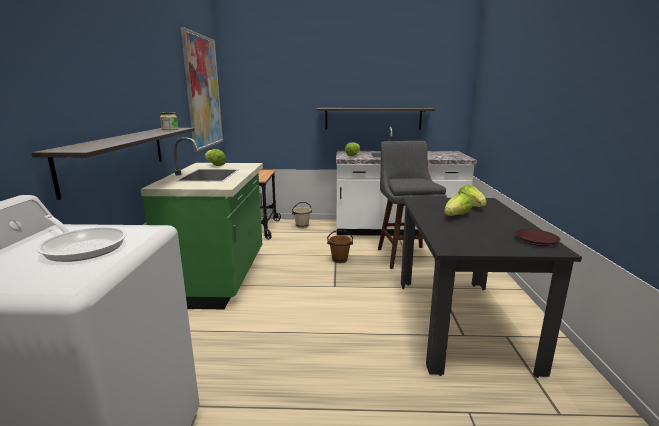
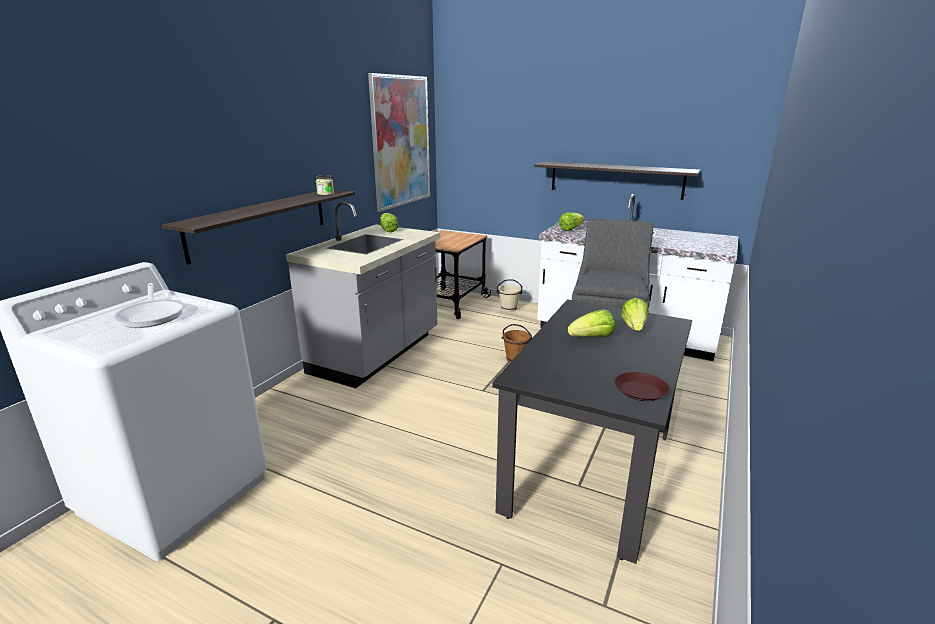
camera: 25 degrees right, 5 degrees up
green counter [140,137,263,309] -> grey counter [286,201,440,388]

